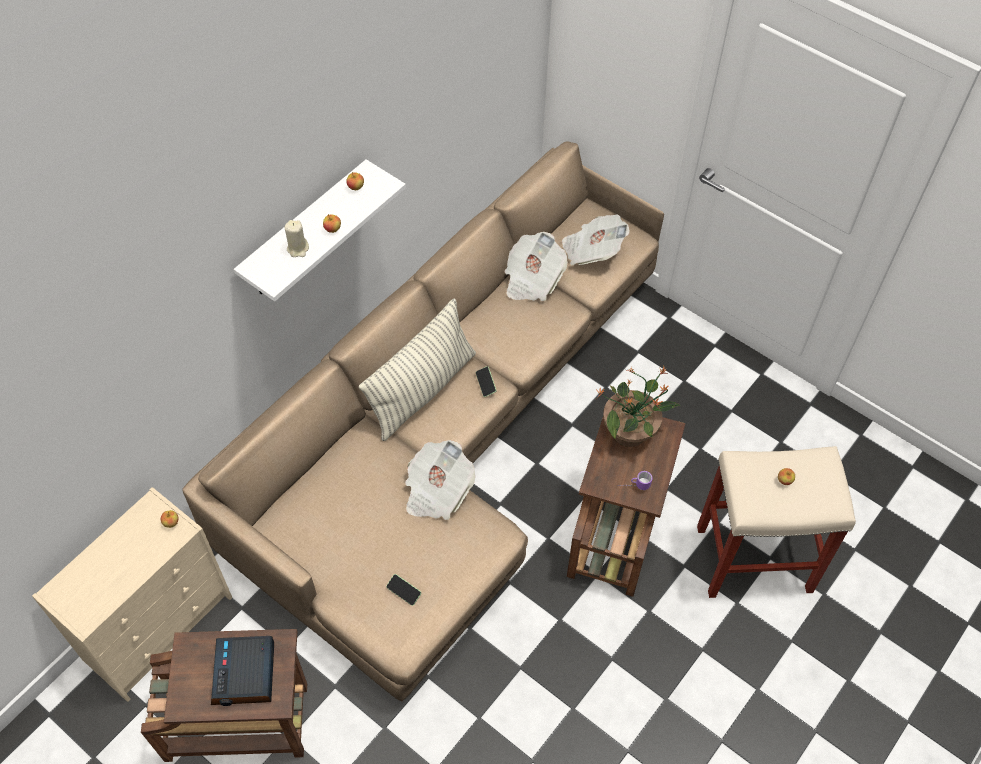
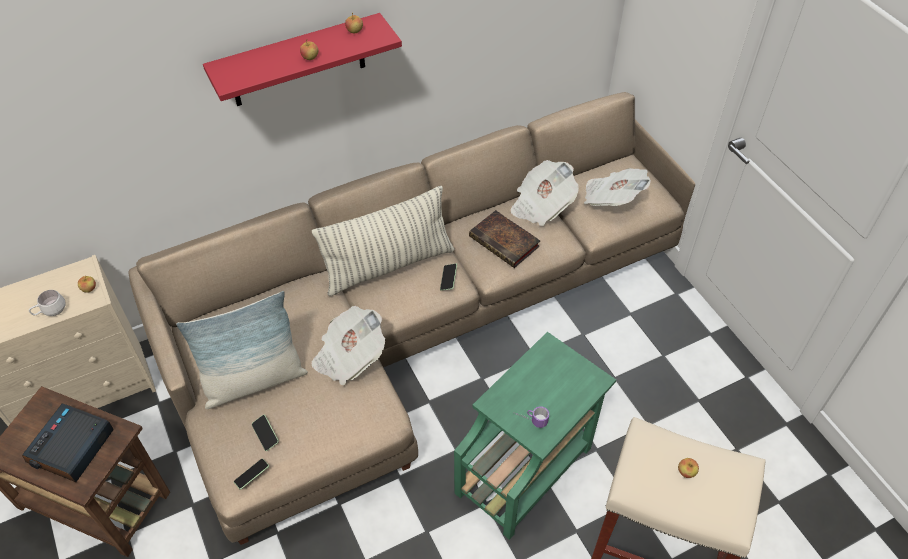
camera: 25 degrees right, 5 degrees down
white shelf [234,159,406,301] -> red shelf [203,13,402,106]
beige candle [285,220,309,257] -> none
brown side table [567,417,686,597] -> green side table [454,332,616,540]
potted plant [596,366,680,447] -> none
none -> white mug [29,290,66,316]
none -> pillow [176,291,308,409]
none -> phone [234,459,269,489]
none -> book [469,210,540,268]

